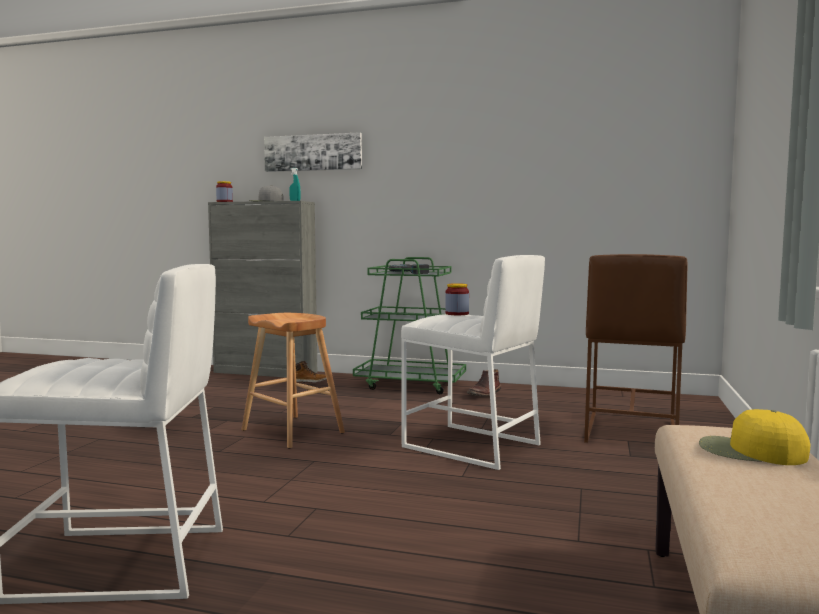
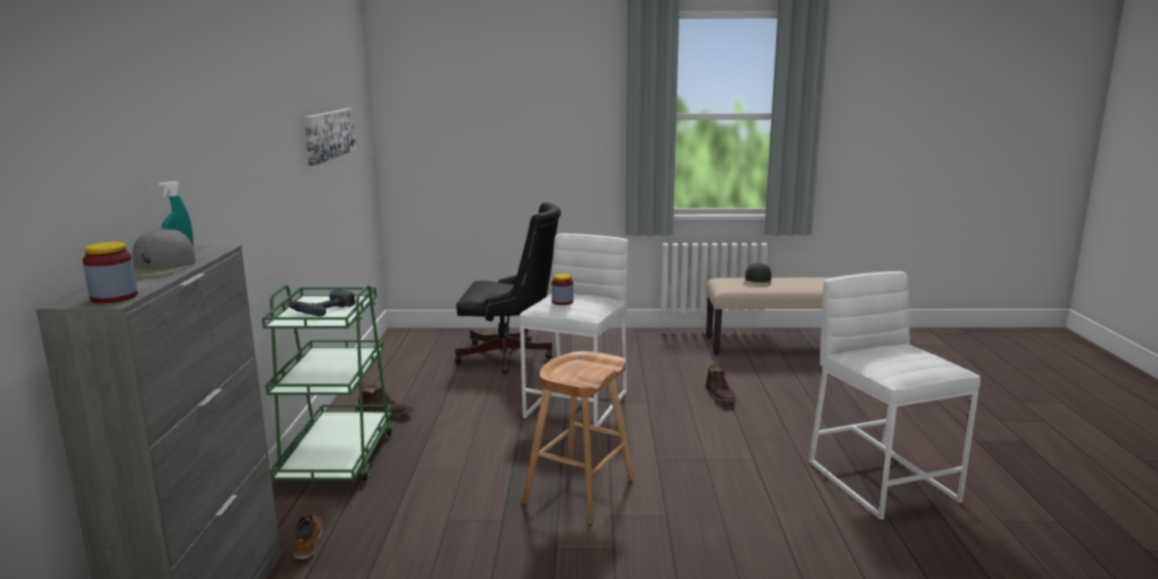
camera: 105 degrees left, 10 degrees up
picture [264,132,362,172] -> picture moved to [304,108,356,166]
brown stool [584,254,687,443] -> black office chair [454,202,561,374]
yellow cap [699,409,810,465] -> black cap [744,263,771,286]
none -> brown boot [706,365,736,403]

